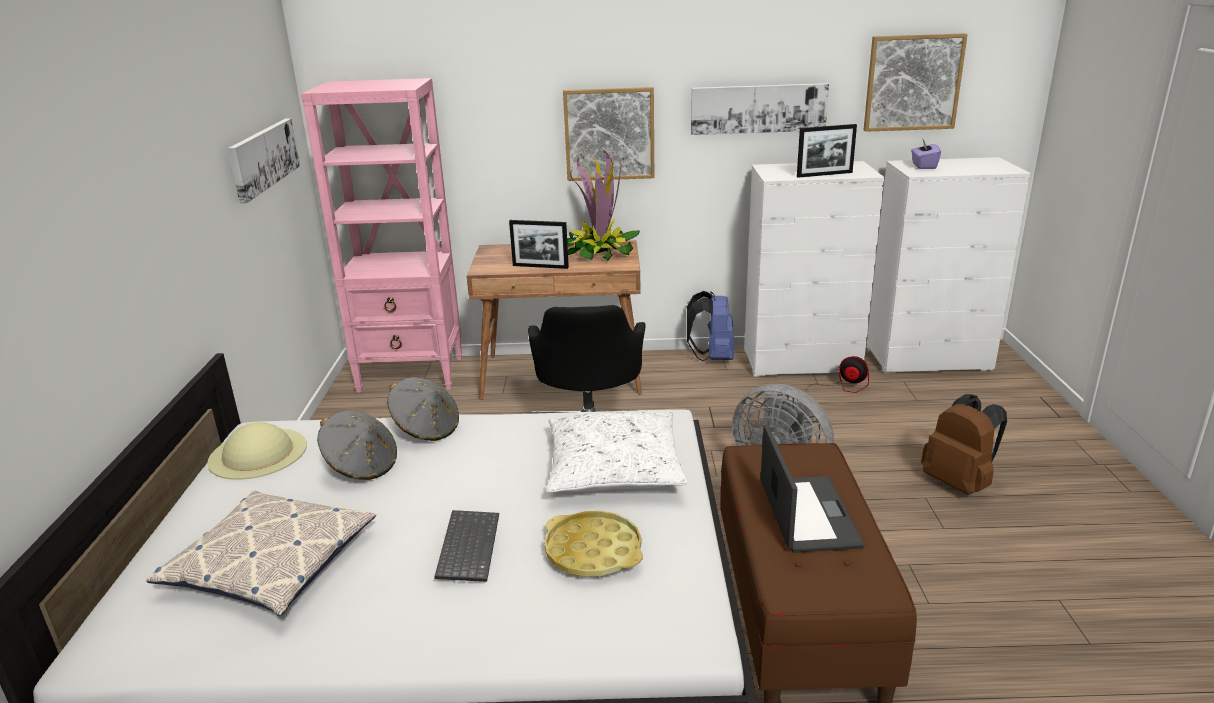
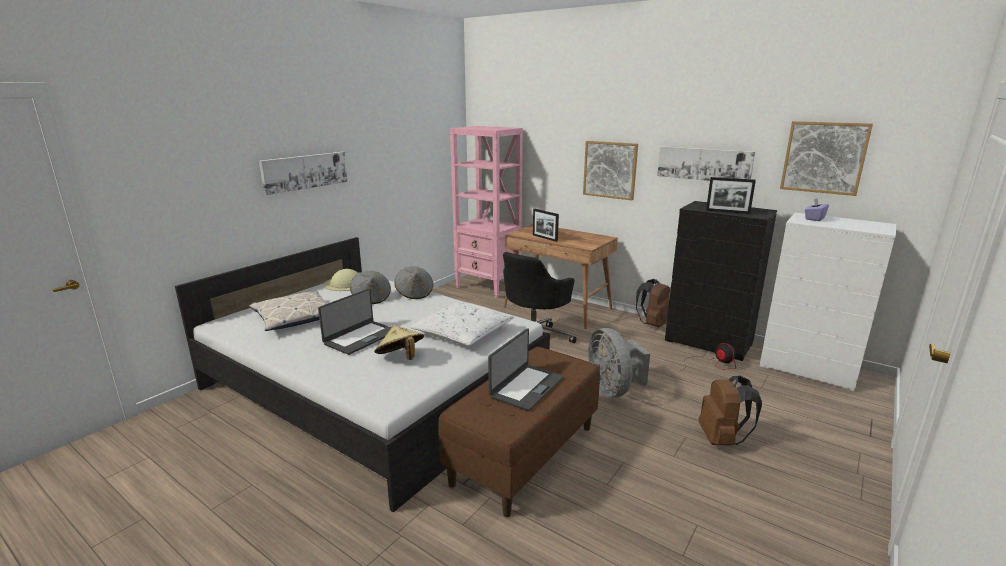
camera: 35 degrees right, 5 degrees down
picture [228,118,300,204] -> picture moved to [259,152,348,195]
keyboard [435,510,499,582] -> laptop [318,288,392,355]
yellow tray [544,511,643,577] -> beige hat [375,325,424,360]
potted plant [567,150,640,261] -> none
blue backpack [687,291,734,361] -> brown backpack [636,279,670,327]
white dresser [744,161,885,377] -> black dresser [665,201,777,361]

